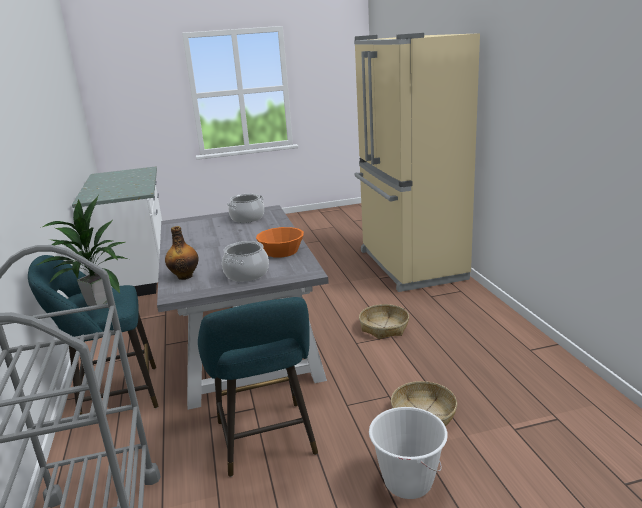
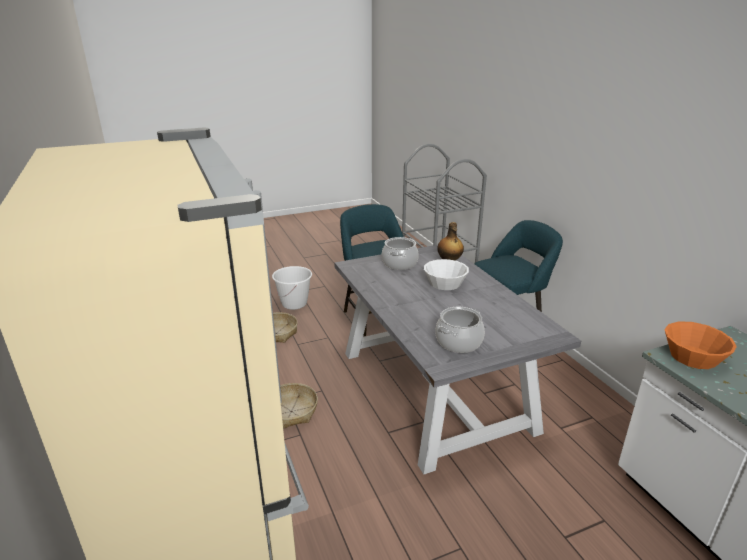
camera: 170 degrees right, 5 degrees up
potted plant [35,196,127,306] -> none
orange bowl [256,227,304,258] -> orange bowl moved to [664,321,737,369]
none -> white bowl [424,259,469,290]

